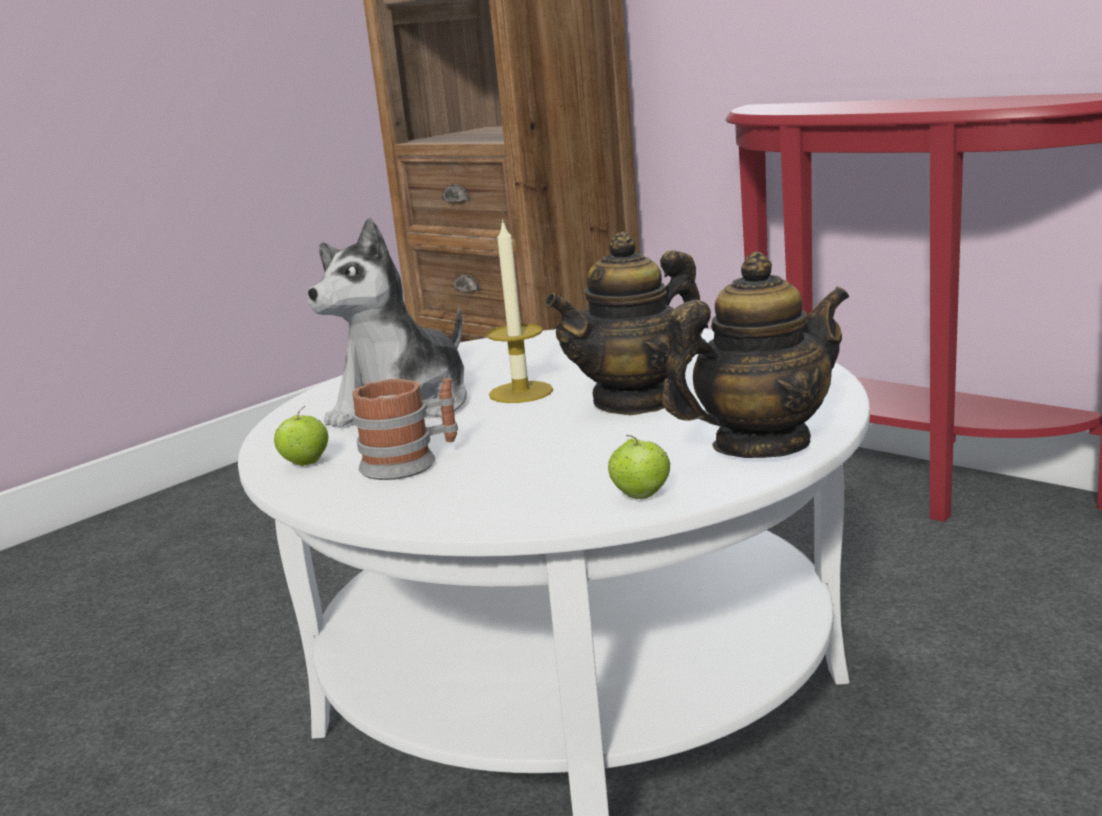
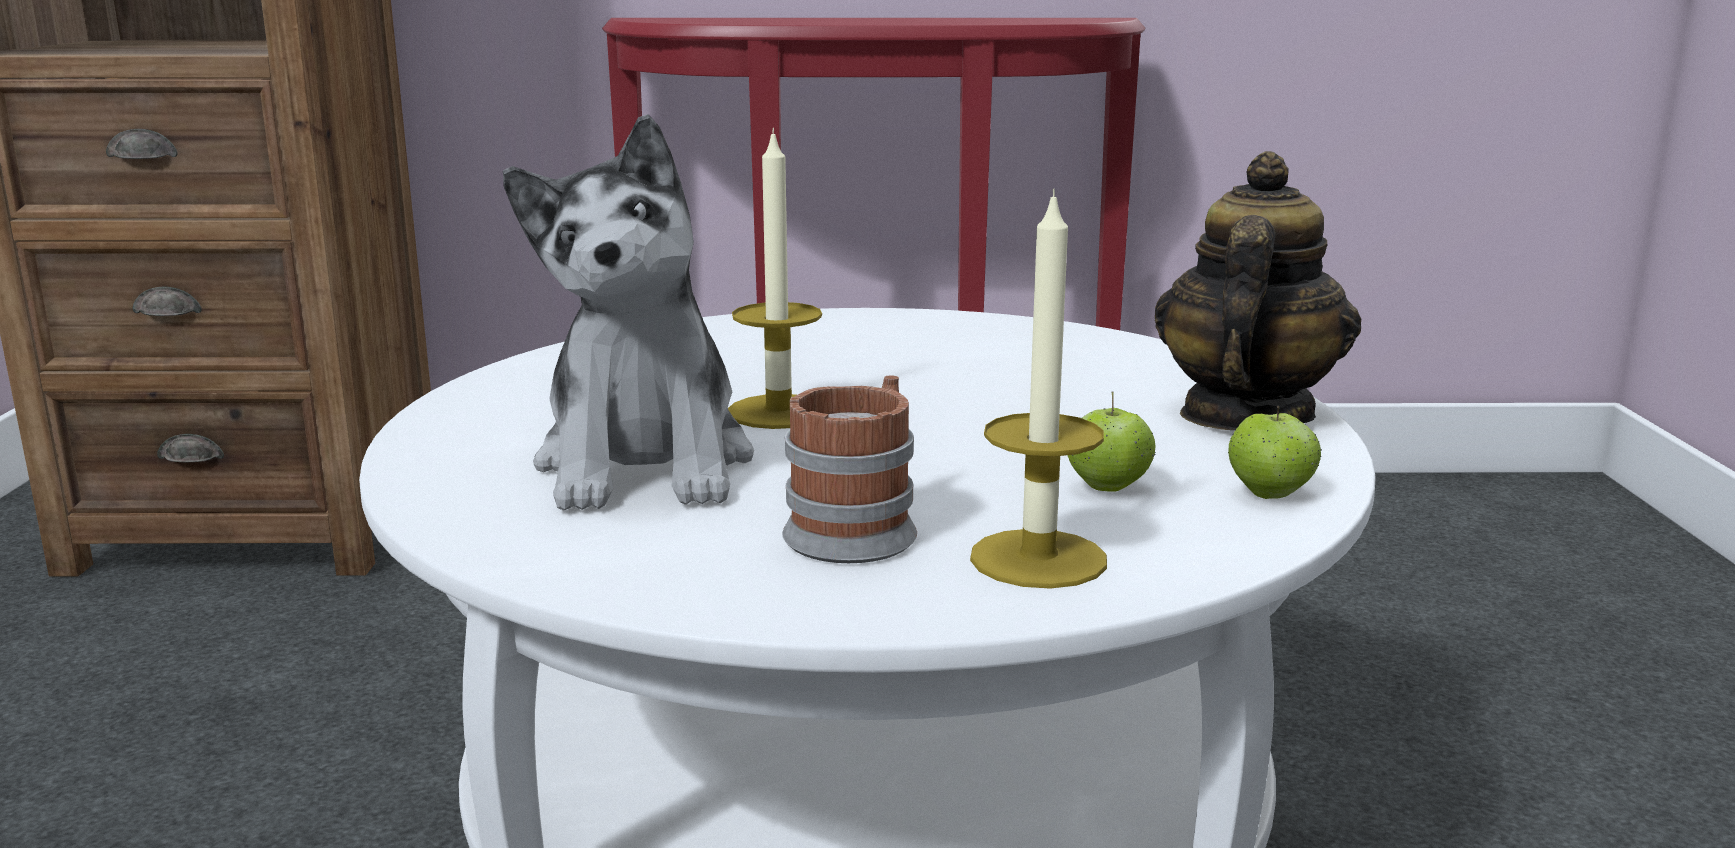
camera: 45 degrees left, 0 degrees up
apple [274,406,328,466] -> apple moved to [1068,391,1156,492]
teapot [545,232,703,415] -> none
none -> candle [970,189,1107,589]

